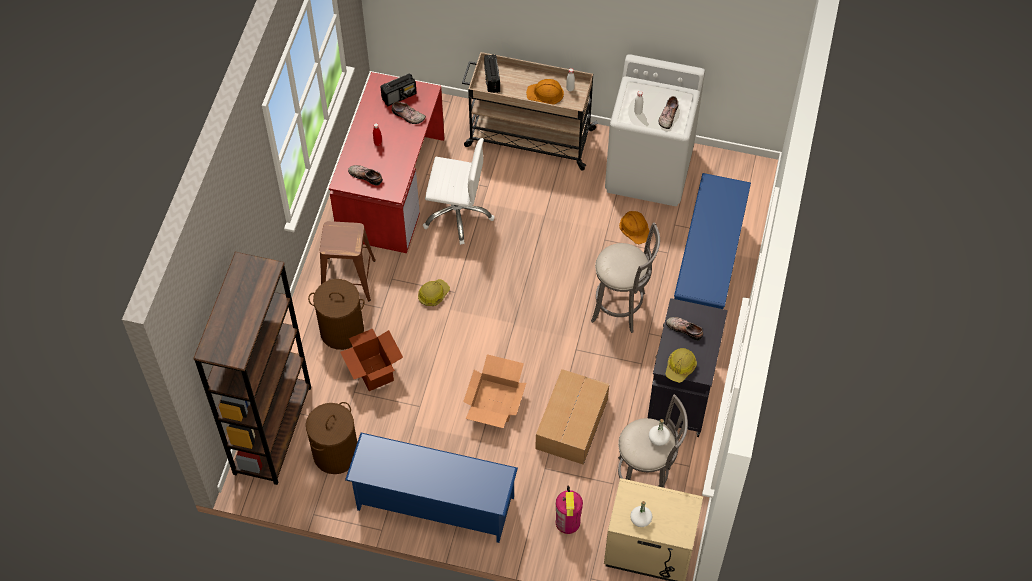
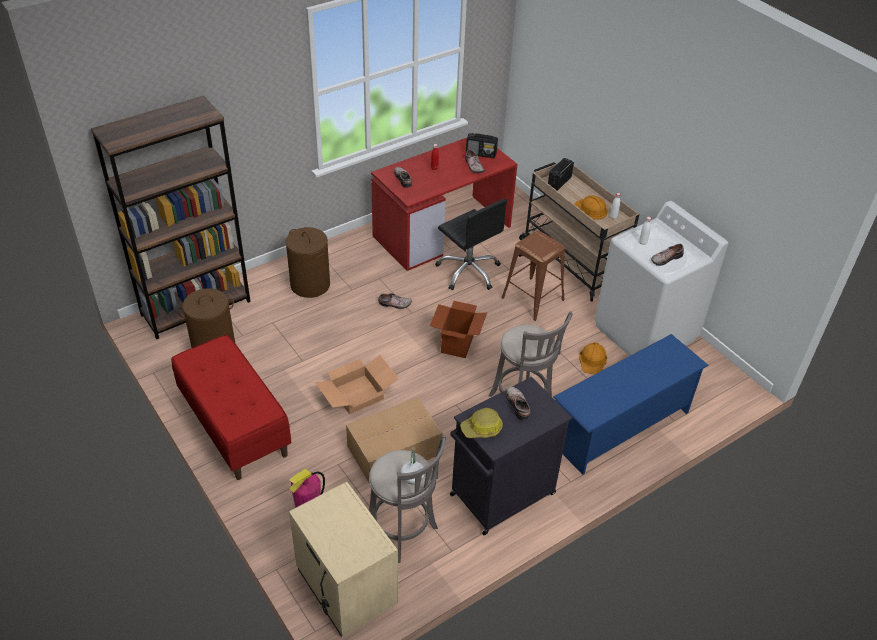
camera: 40 degrees right, 15 degrees down
brown stool [320,221,376,301] -> brown stool moved to [501,231,565,321]
cardboard box [340,328,403,391] -> cardboard box moved to [430,301,487,358]
blue shoe rack [345,433,518,543] -> red bench [171,334,291,480]
hard hat [418,279,450,306] -> shoe [378,293,412,309]
white office chair [423,138,495,245] -> black office chair [435,199,507,290]
white bottle [630,501,652,527] -> none

